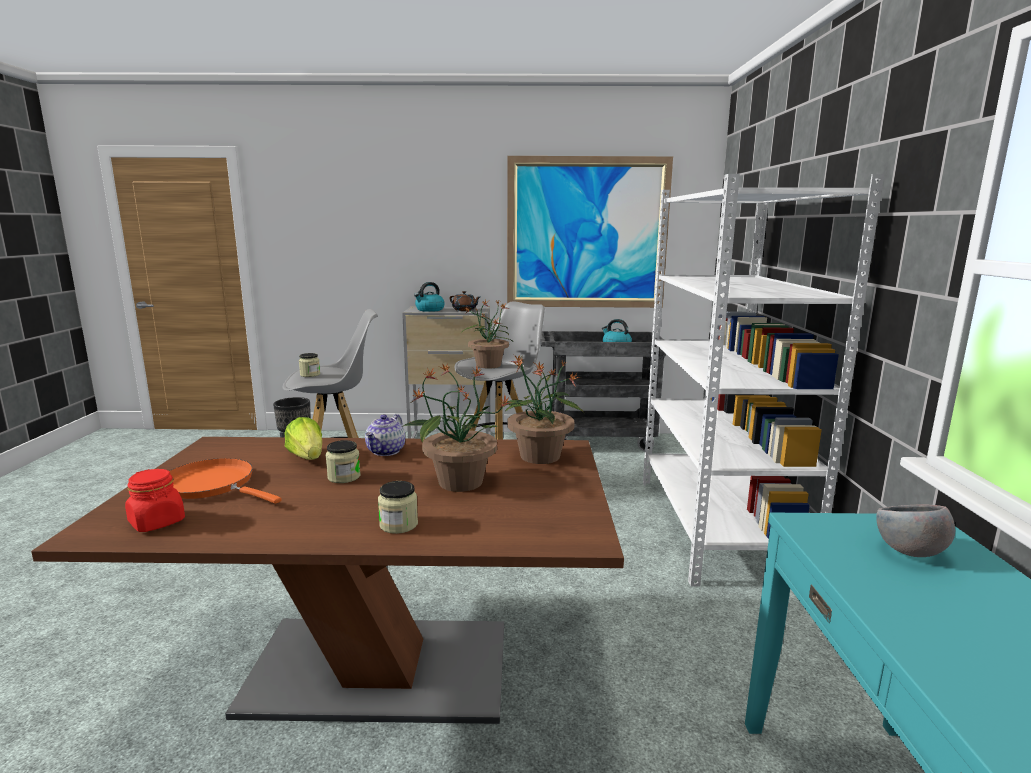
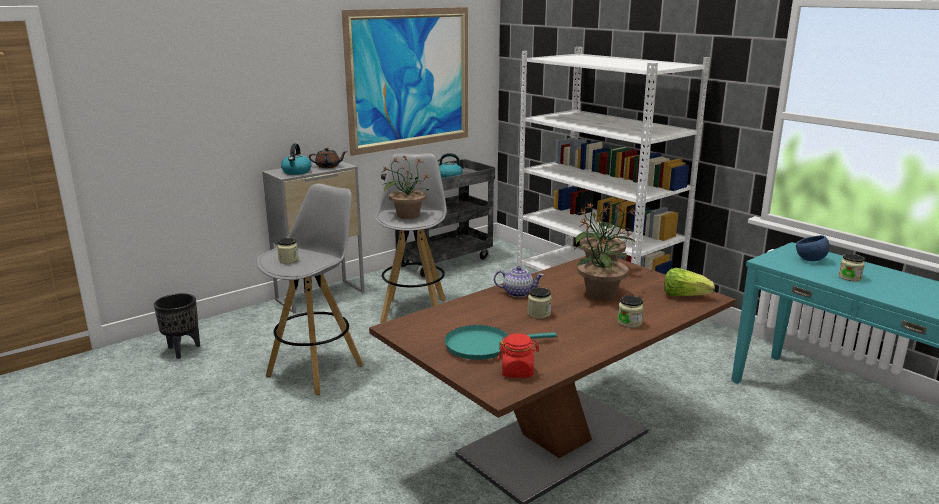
camera: 40 degrees left, 5 degrees up
orange frying pan [169,458,282,504] -> turquoise frying pan [444,325,557,360]
lettuce [284,417,322,460] -> lettuce moved to [664,268,715,296]
teapot [365,414,405,456] -> teapot turned 60 degrees counterclockwise [494,266,544,297]
grey bowl [876,505,955,557] -> blue bowl [796,235,830,261]
none -> jar [838,254,865,281]

